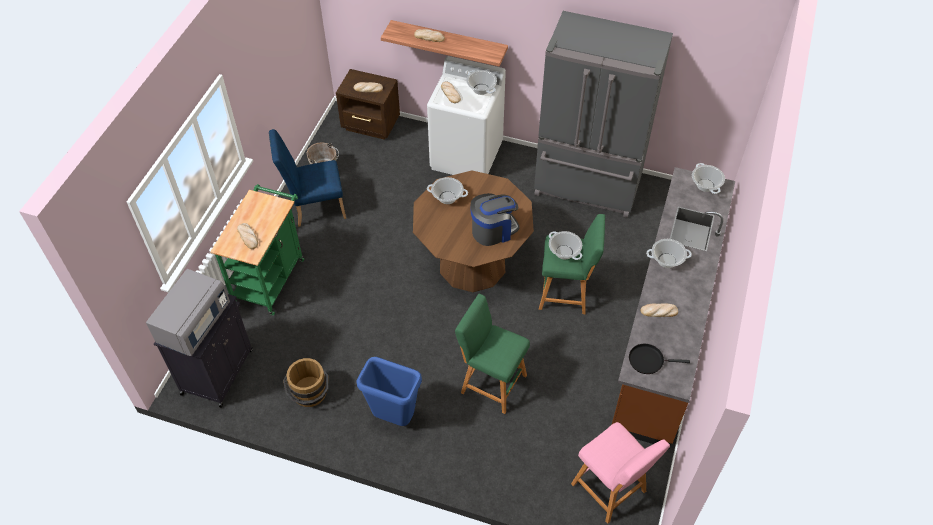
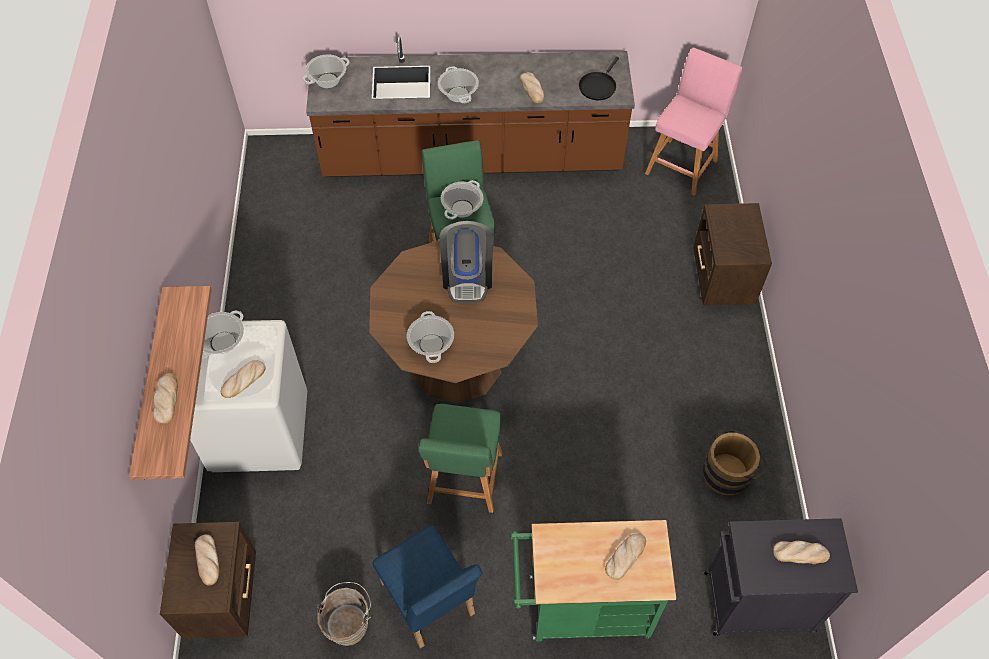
camera: 110 degrees left, 5 degrees up
grey microwave [146,269,230,356] -> bread [773,541,830,564]
blue trash can [356,357,422,426] -> none
green stool [455,294,530,414] -> green stool moved to [418,404,502,513]
coffee machine [470,193,520,246] -> coffee machine turned 135 degrees counterclockwise [439,221,494,303]
grey fridge [534,11,673,218] -> none
black frying pan [629,344,690,374] -> black frying pan turned 45 degrees clockwise [579,57,619,100]
none -> brown nightstand [693,203,772,305]

